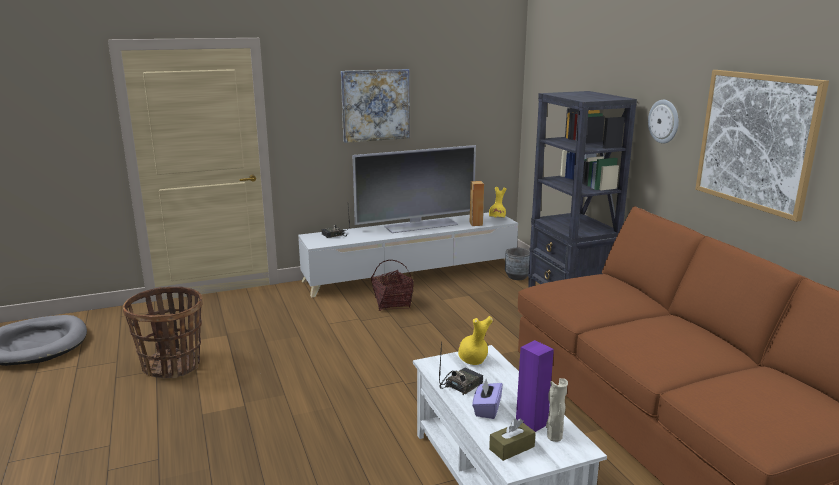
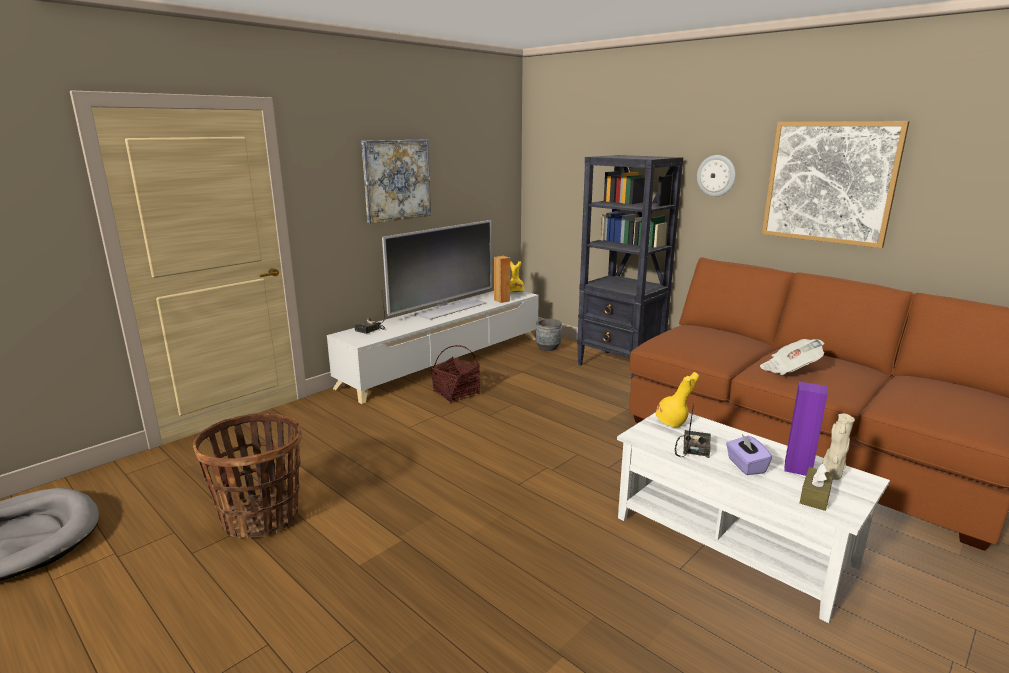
camera: 25 degrees left, 0 degrees up
none -> newspaper [760,339,825,375]

